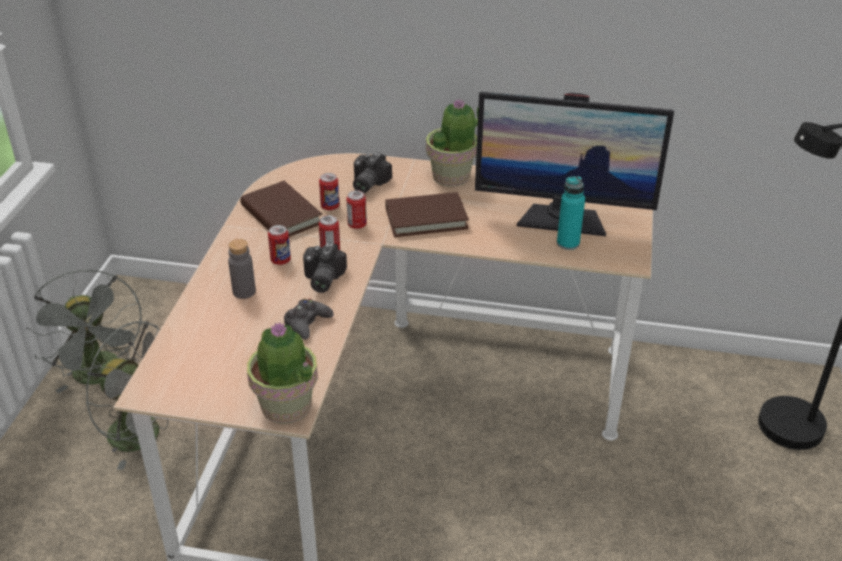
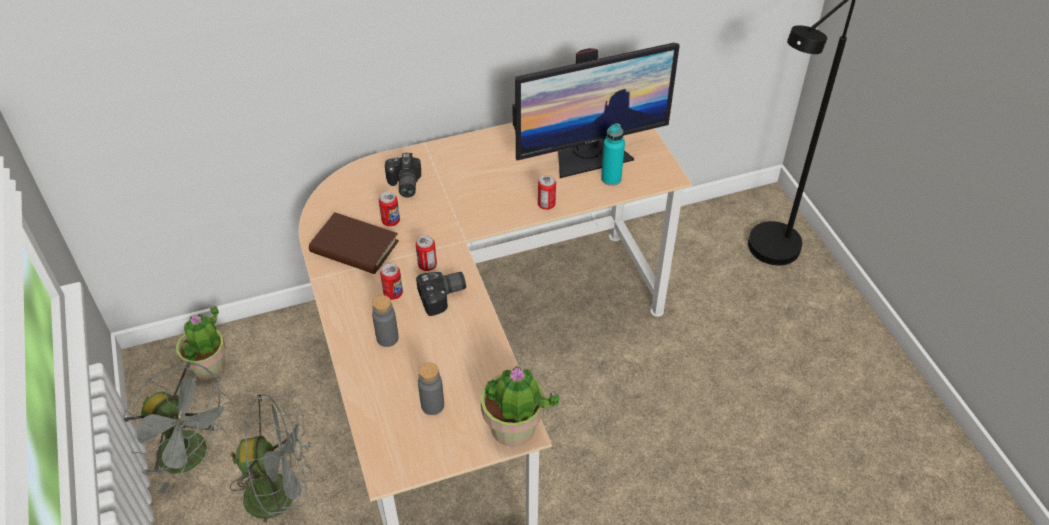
camera: 30 degrees left, 10 degrees up
black game controller [284,299,334,339] -> none
camera [303,242,347,293] -> camera turned 90 degrees counterclockwise [416,272,466,316]
can [346,190,367,229] -> can moved to [538,175,556,210]
brown book [385,192,469,237] -> none
potted plant [426,99,479,187] -> potted plant moved to [176,305,226,380]
none -> grey bottle [418,362,444,415]

